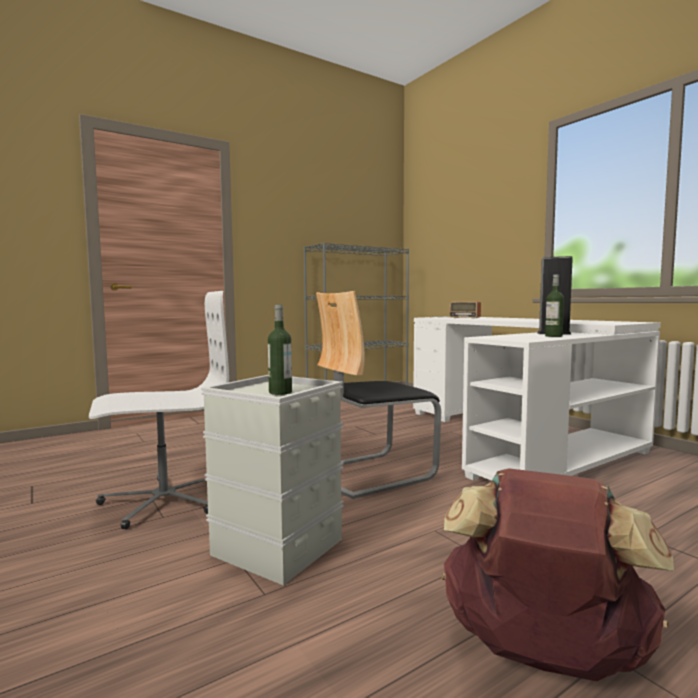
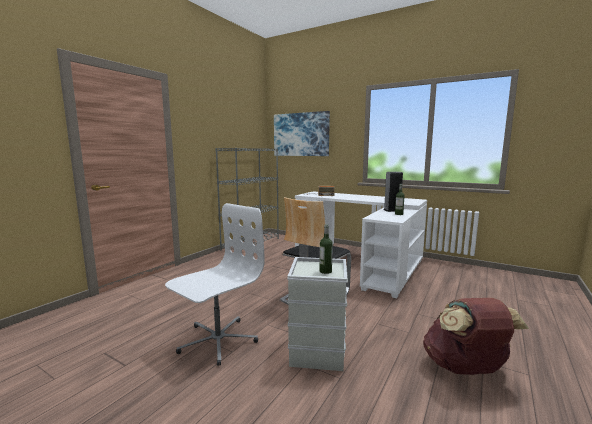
camera: 25 degrees left, 5 degrees up
none -> picture [274,111,330,156]

